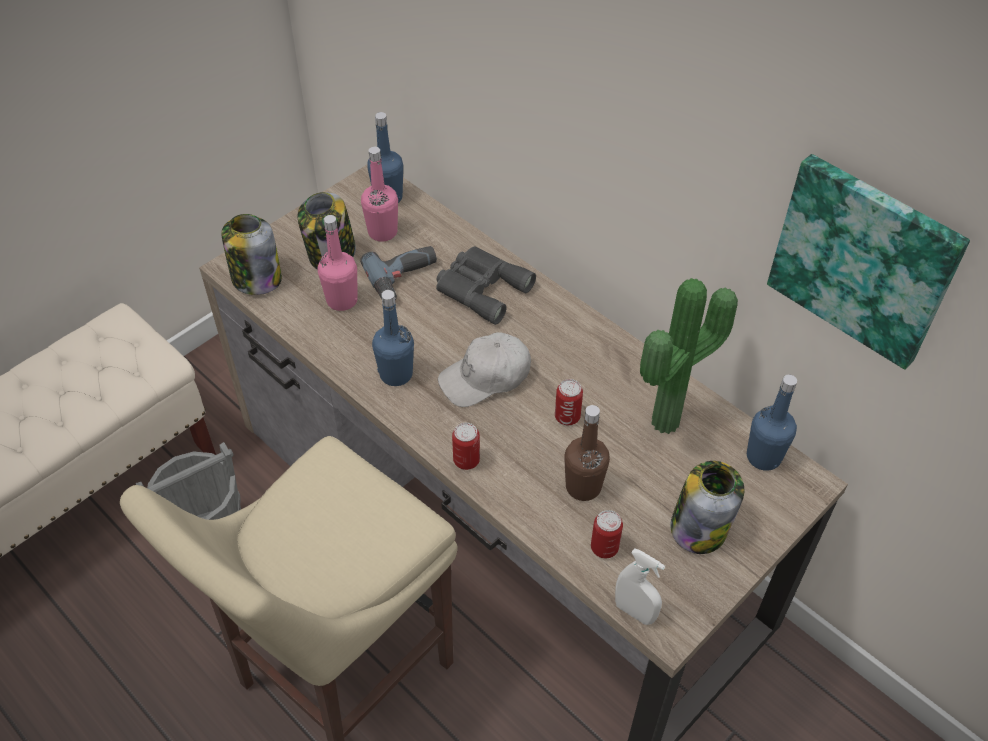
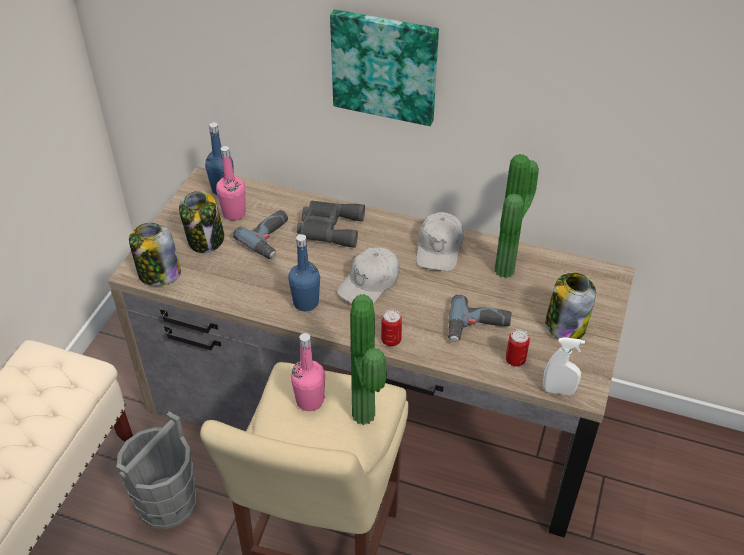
camera: 25 degrees left, 5 degrees down
pink bottle [318,215,358,311] -> pink bottle moved to [291,333,325,411]
can [555,379,583,425] -> none
brown bottle [564,405,610,501] -> power drill [448,295,512,343]
blue bottle [747,375,797,471] -> none
picture [767,154,970,370] -> picture moved to [330,9,439,126]
none -> potted plant [350,294,386,425]
none -> white cap [416,212,464,271]

